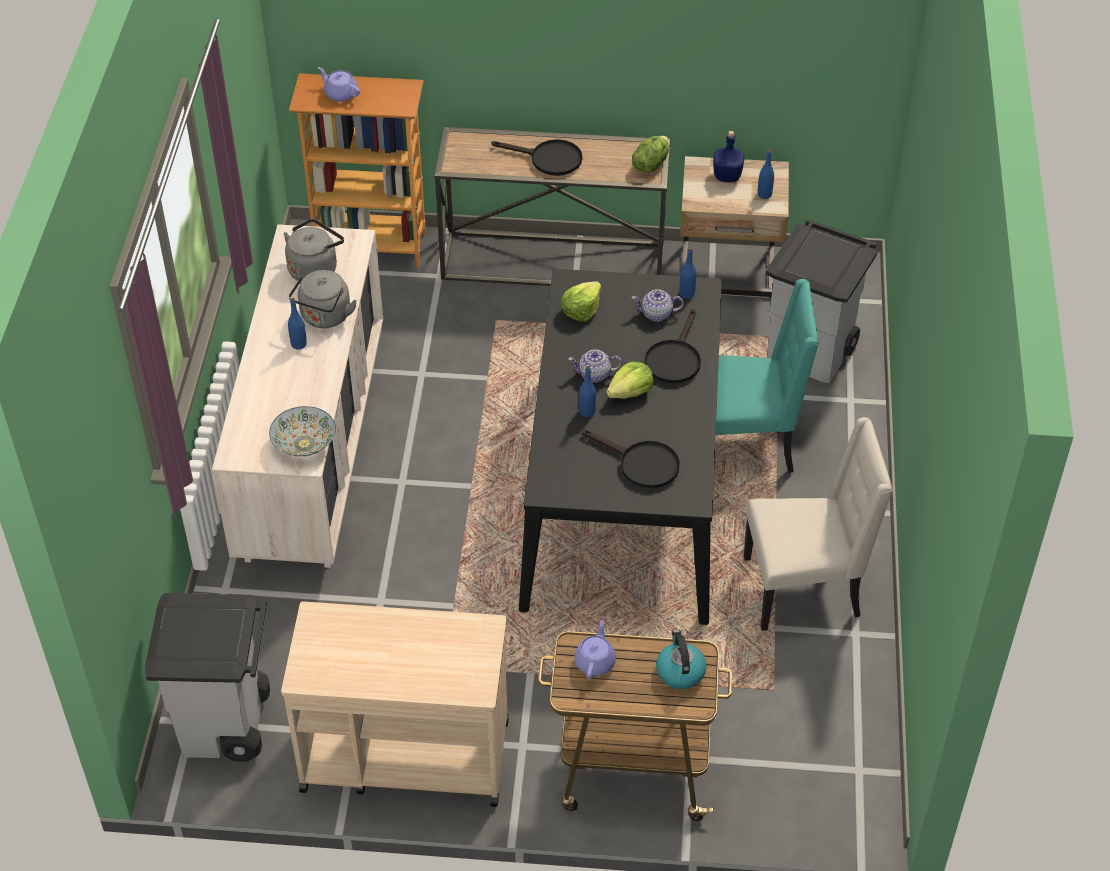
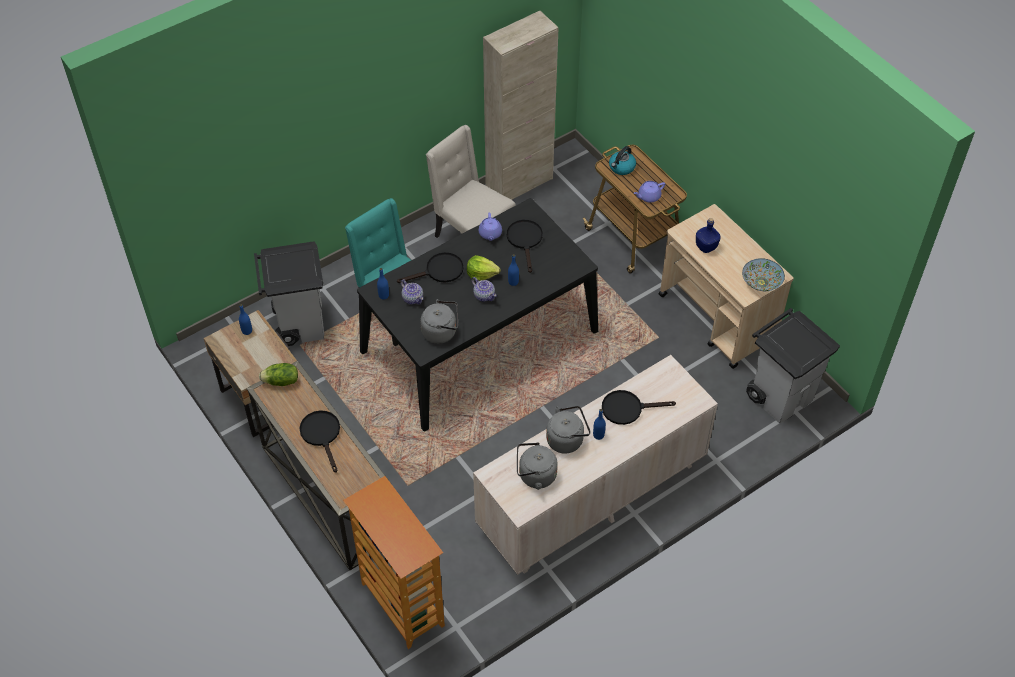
camera: 130 degrees left, 5 degrees up
bowl [269,406,336,457] -> bowl moved to [742,258,785,291]
purple teapot [318,67,360,102] -> purple teapot moved to [479,213,502,241]
lettuce [561,281,601,322] -> grey kettle [420,299,458,344]
blue bottle [713,131,744,182] -> blue bottle moved to [696,218,721,253]
none -> beige cabinet [483,11,559,200]
none -> black frying pan [602,390,676,425]

